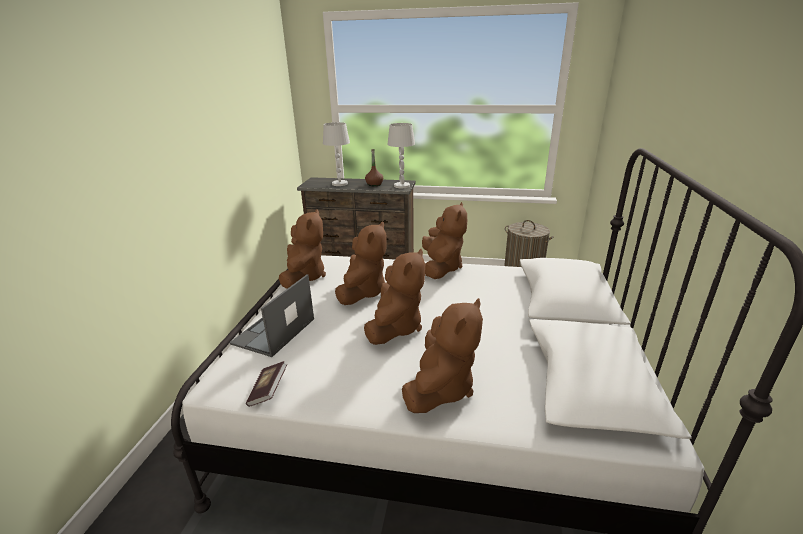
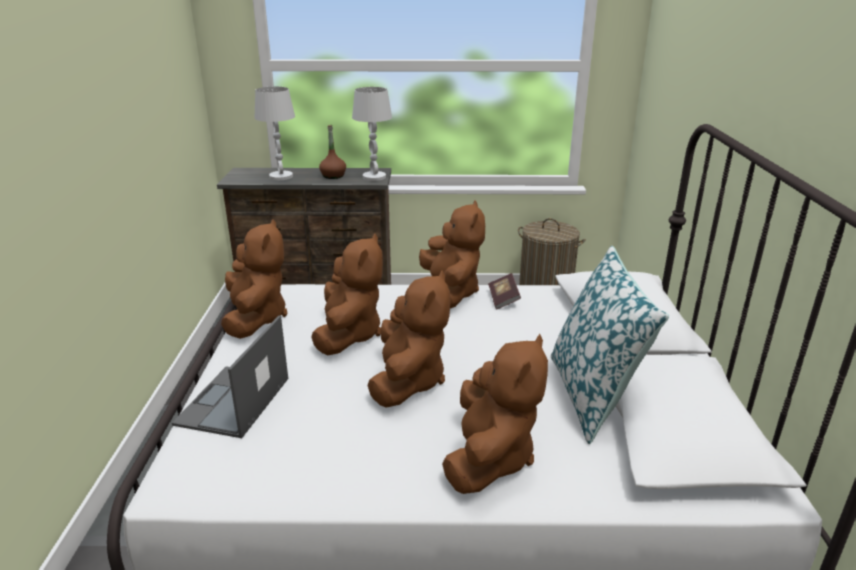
camera: 10 degrees left, 0 degrees up
book [246,361,287,407] -> book moved to [488,273,521,309]
none -> pillow [551,246,669,444]

